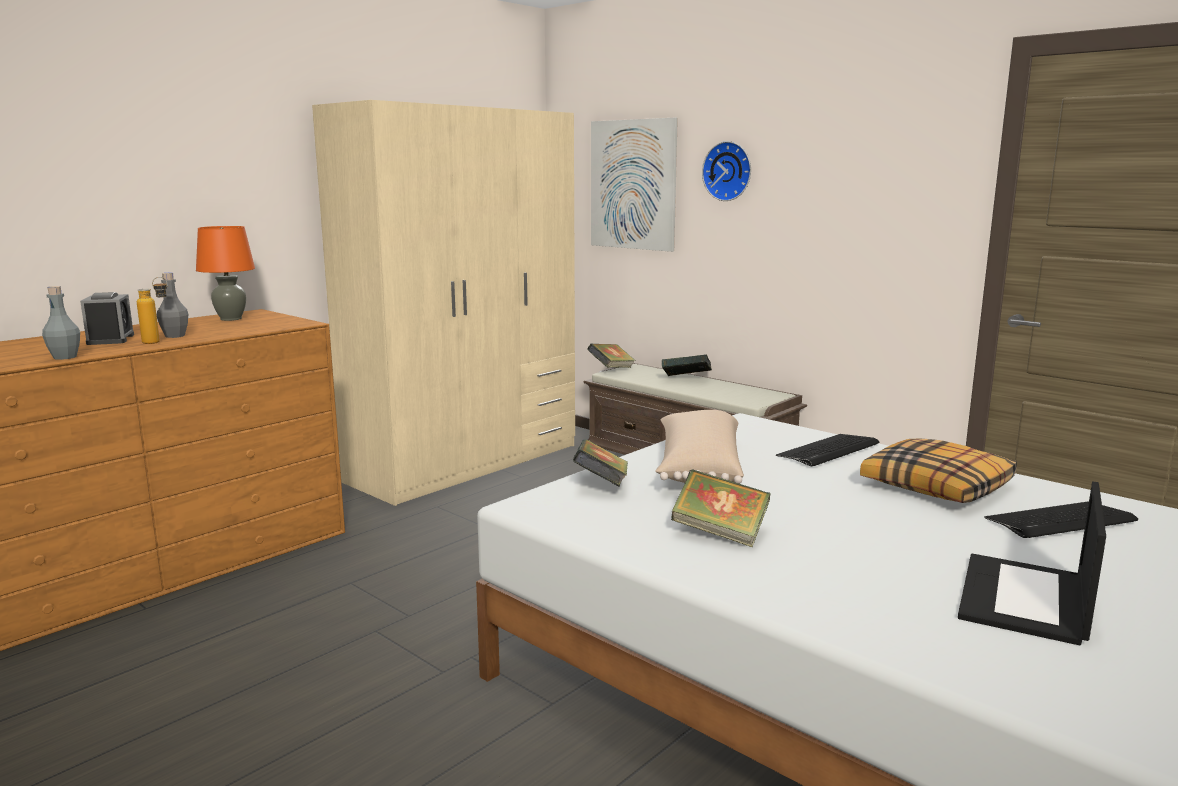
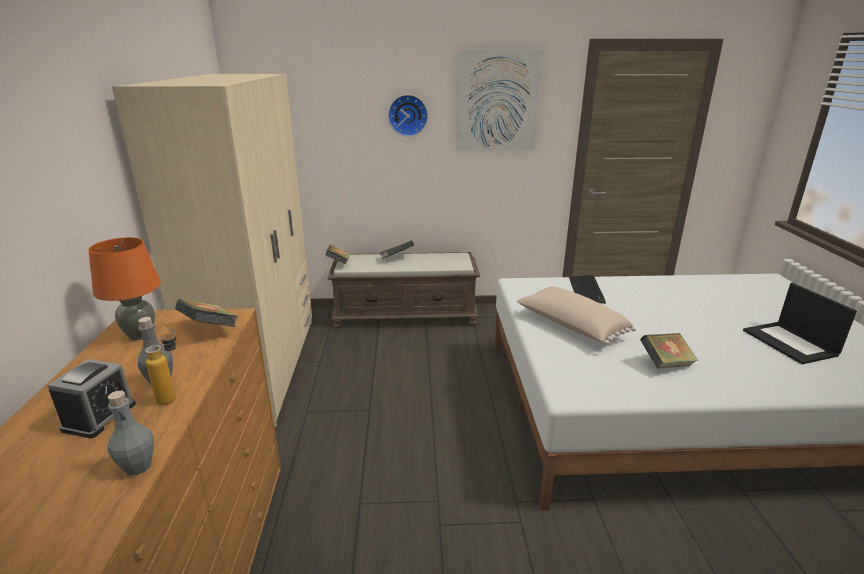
camera: 45 degrees left, 10 degrees up
alarm clock [80,292,134,345] -> alarm clock turned 75 degrees clockwise [47,359,136,438]
book [573,439,628,487] -> book moved to [175,299,238,327]
picture [591,118,678,252] -> picture moved to [457,50,543,150]
pillow [860,439,1017,503] -> none
keyboard [984,501,1138,538] -> none

